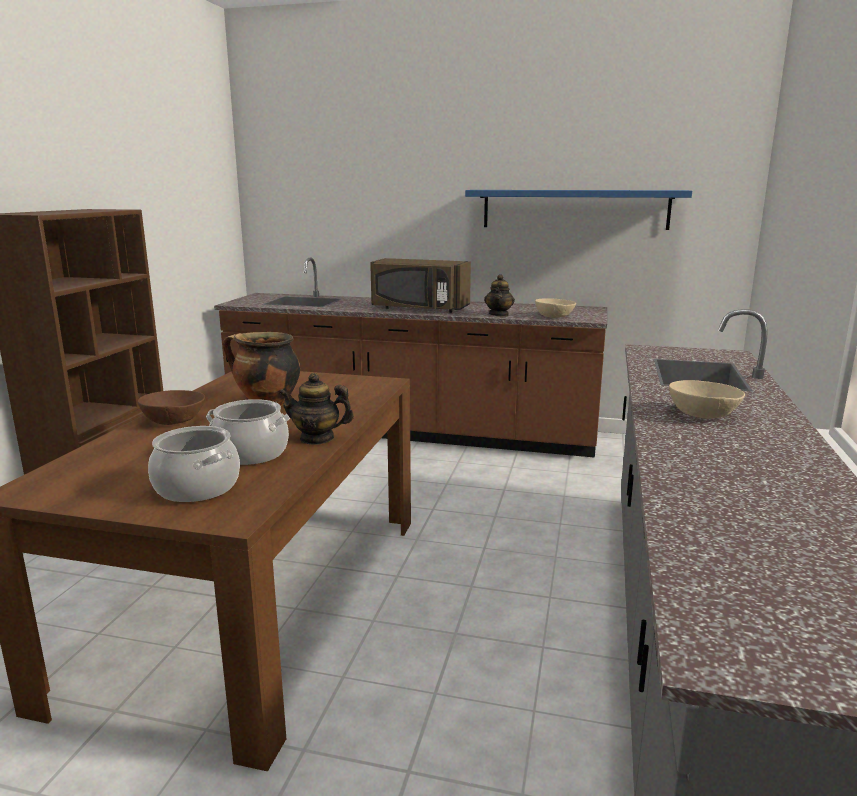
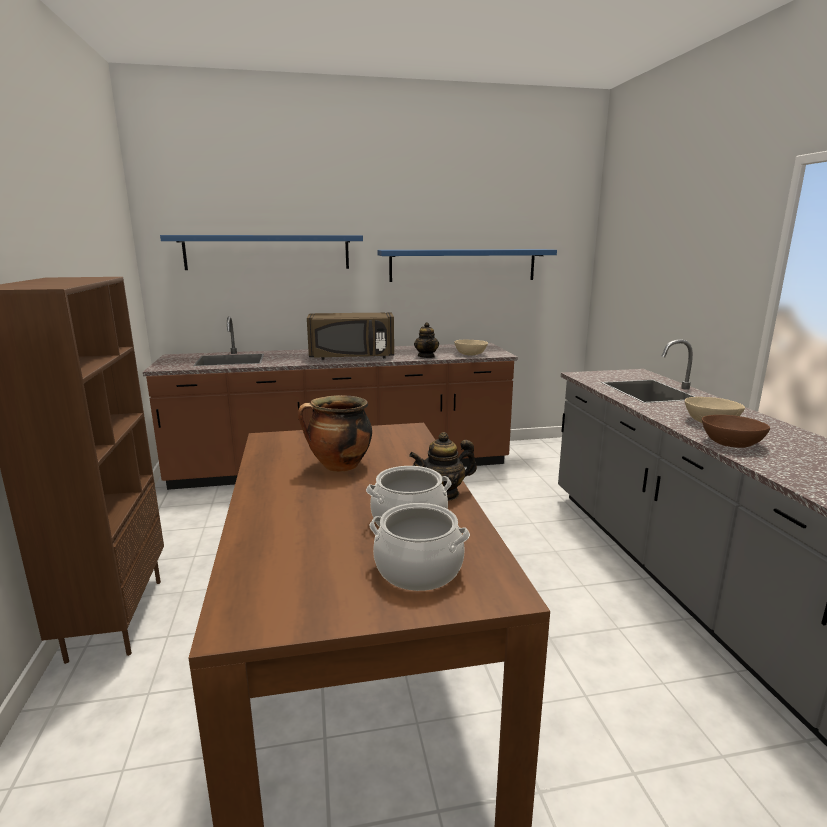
camera: 25 degrees left, 0 degrees up
brown bowl [138,390,205,425] -> brown bowl moved to [702,415,770,448]
none -> blue shelf [160,235,363,270]

